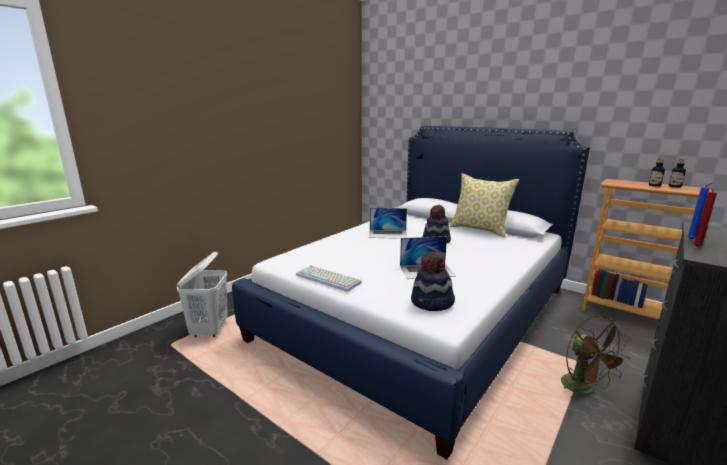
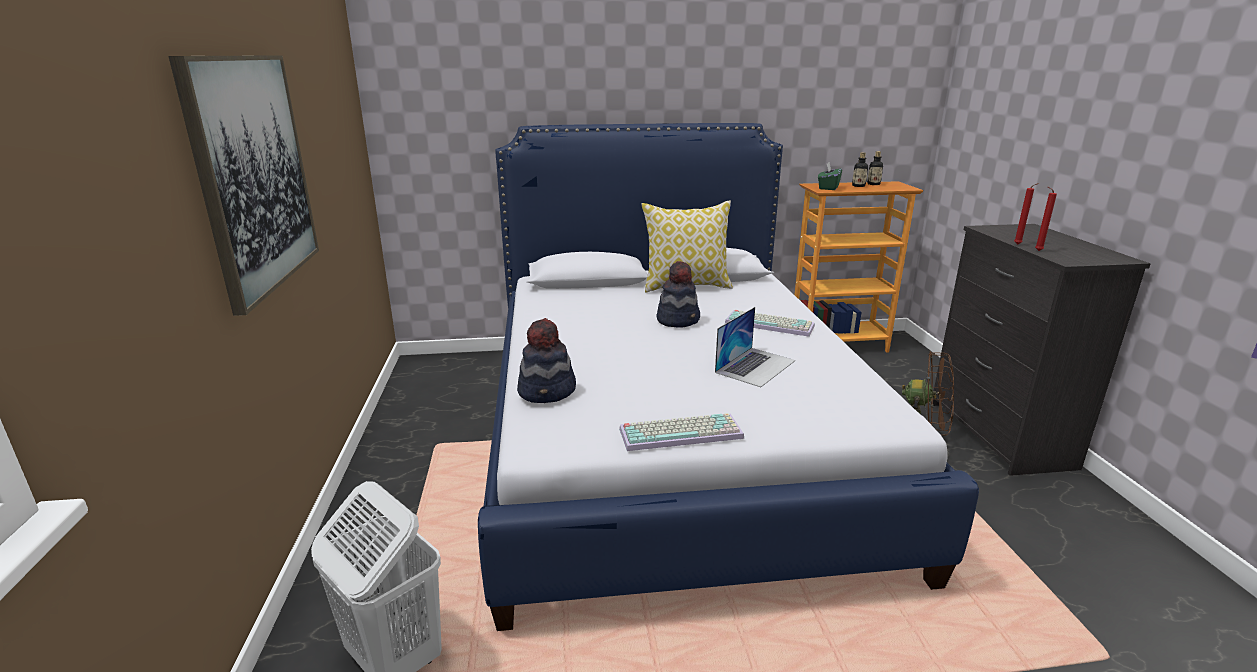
camera: 45 degrees left, 5 degrees up
laptop [368,208,407,239] -> none
hat [411,251,455,311] -> hat moved to [517,318,576,403]
blue candle [687,183,712,239] -> red candle [1014,183,1039,245]
none -> picture [168,55,319,316]
none -> keyboard [725,310,815,337]
none -> green tissue box [818,162,842,190]

